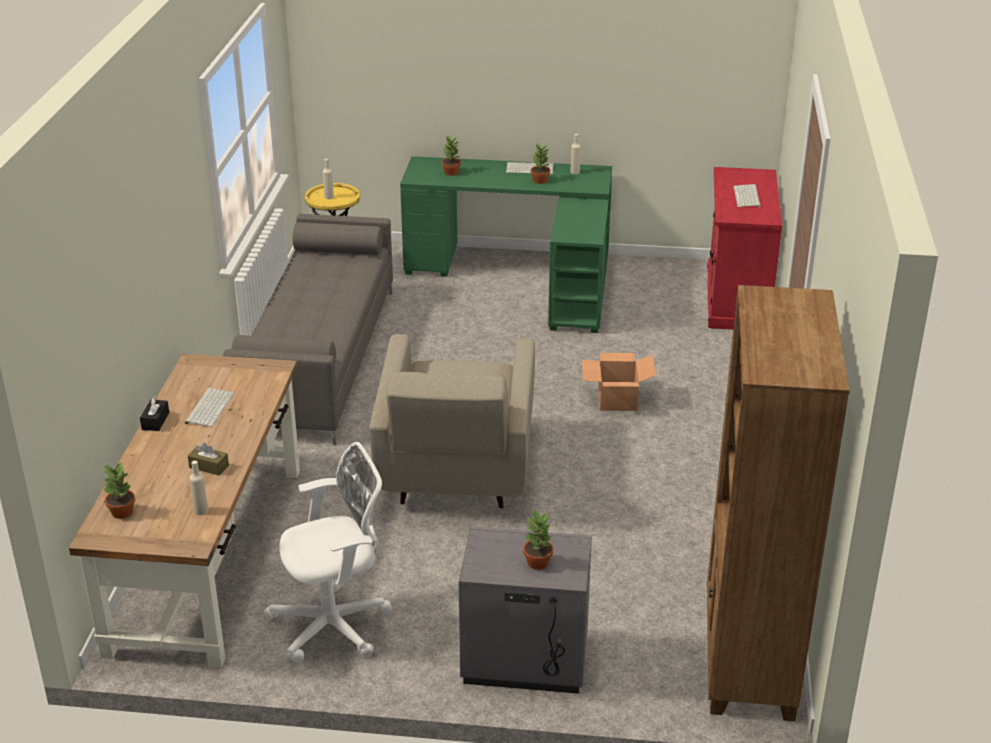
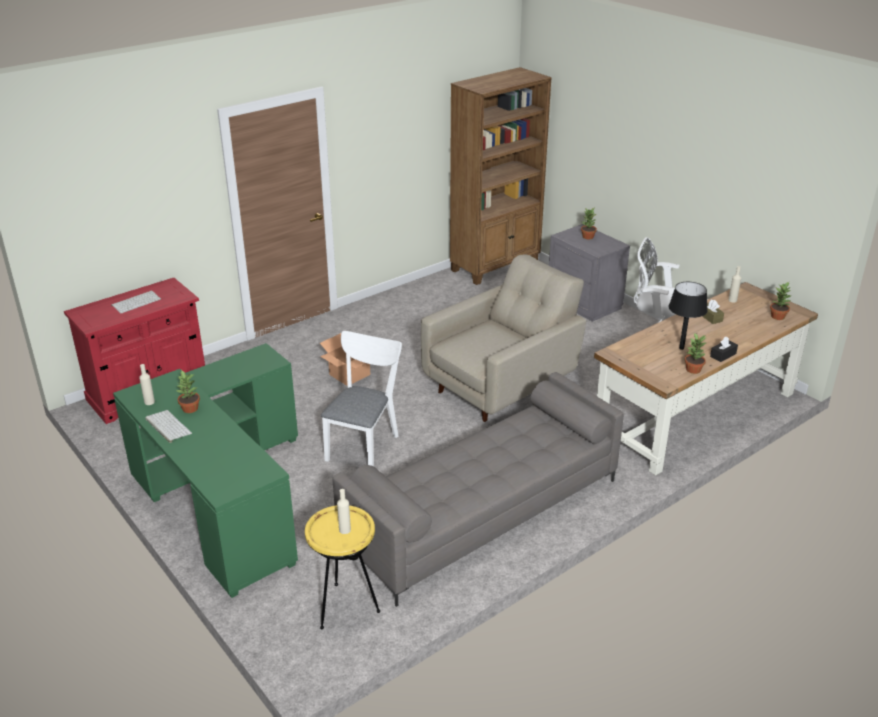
camera: 135 degrees left, 0 degrees up
keyboard [185,388,234,427] -> black table lamp [669,282,708,350]
potted plant [442,134,461,176] -> potted plant moved to [685,333,706,374]
none -> white chair [321,331,402,466]

